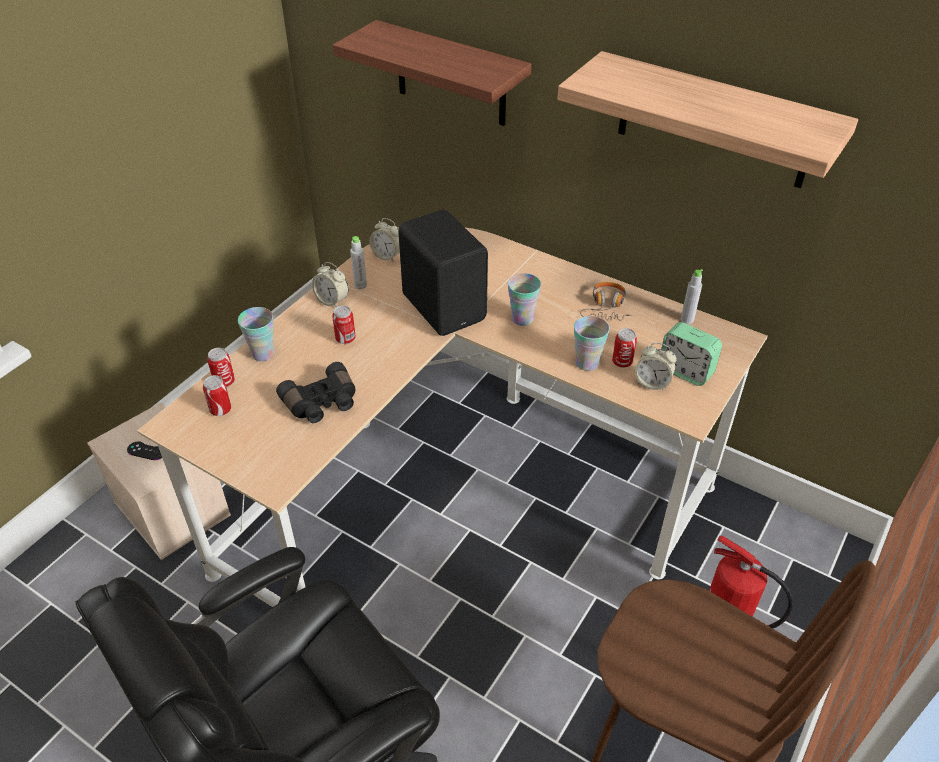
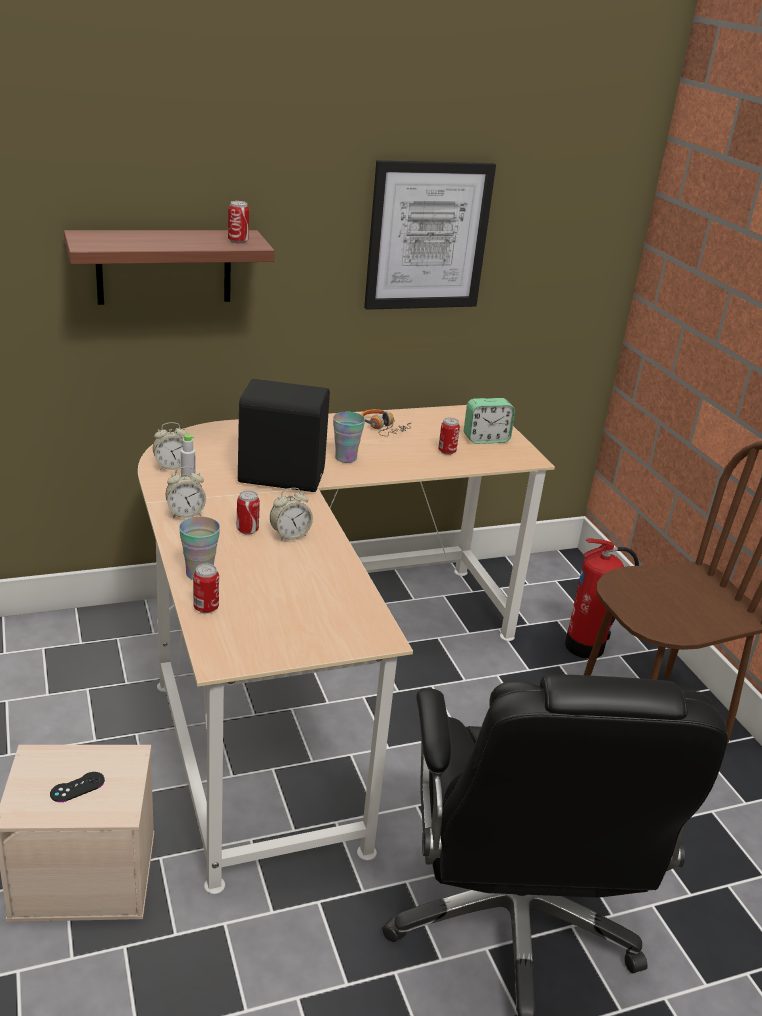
camera: 55 degrees left, 15 degrees down
can [203,375,231,416] -> can moved to [228,201,249,244]
black binoculars [276,362,355,423] -> none
shelf [557,51,858,188] -> picture [364,160,496,310]
cup [574,316,609,371] -> none
alarm clock [635,343,677,391] -> alarm clock moved to [270,488,313,541]
grey bottle [681,269,703,324] -> none

